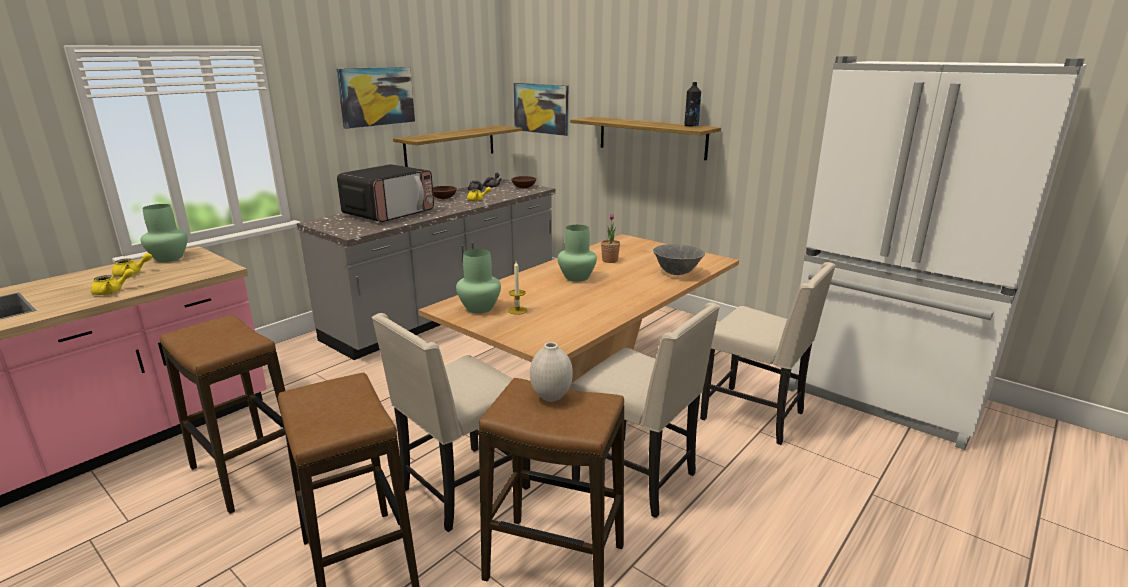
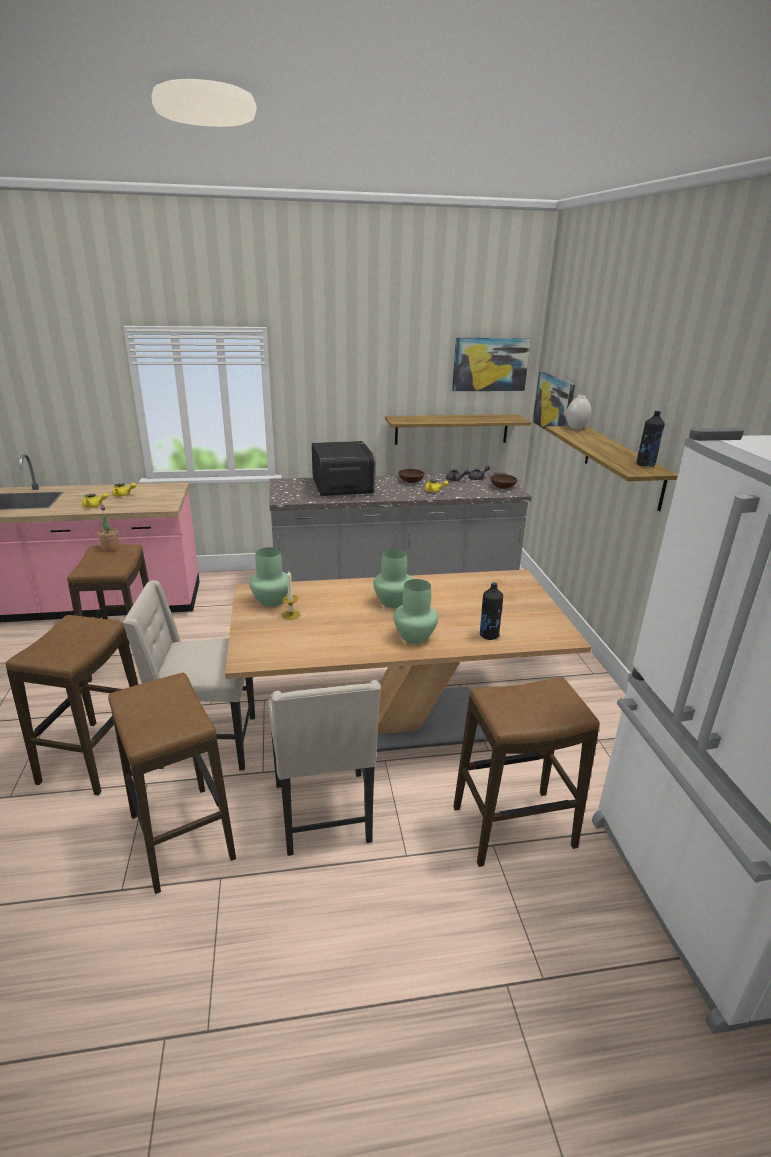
camera: 40 degrees right, 5 degrees up
green vase [140,204,188,262] -> green vase moved to [393,579,438,644]
picture [336,67,415,129] -> picture moved to [452,338,531,391]
microwave [337,164,434,222] -> microwave turned 90 degrees counterclockwise [312,441,376,496]
white vase [530,342,573,402] -> white vase moved to [566,395,592,430]
potted plant [601,214,620,263] -> potted plant moved to [98,505,119,551]
grey bowl [653,244,705,275] -> black bottle [480,582,503,640]
beige chair [700,262,836,445] -> stool [453,677,599,867]

